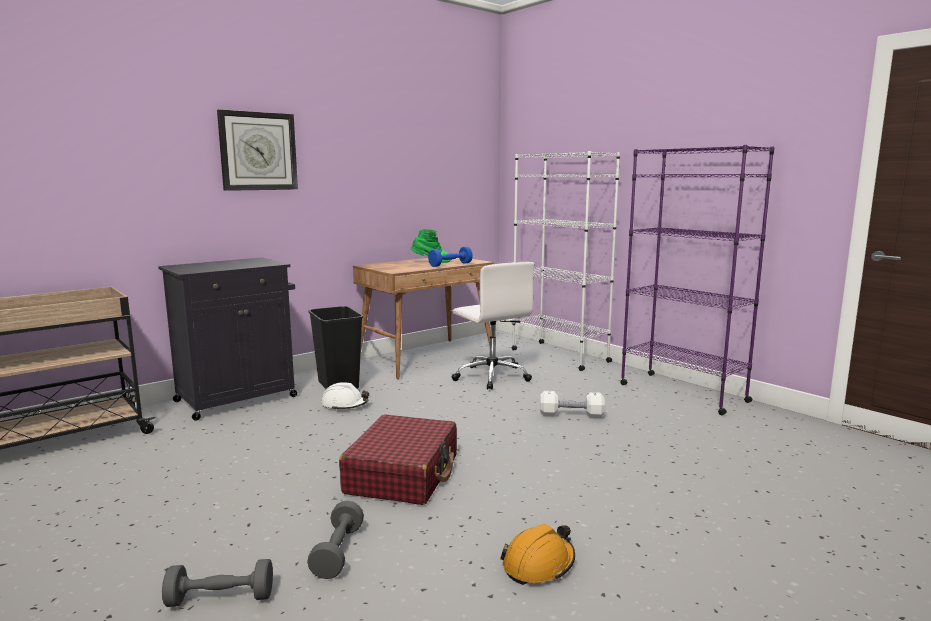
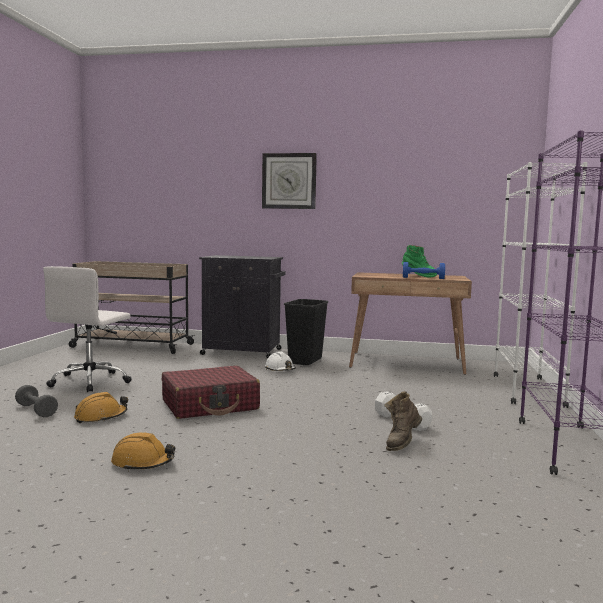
camera: 50 degrees right, 5 degrees down
grey dumbbell [307,501,364,579] -> orange hard hat [74,392,128,423]
white office chair [451,262,534,390] -> white office chair moved to [43,266,132,392]
none -> brown boot [384,391,422,451]

